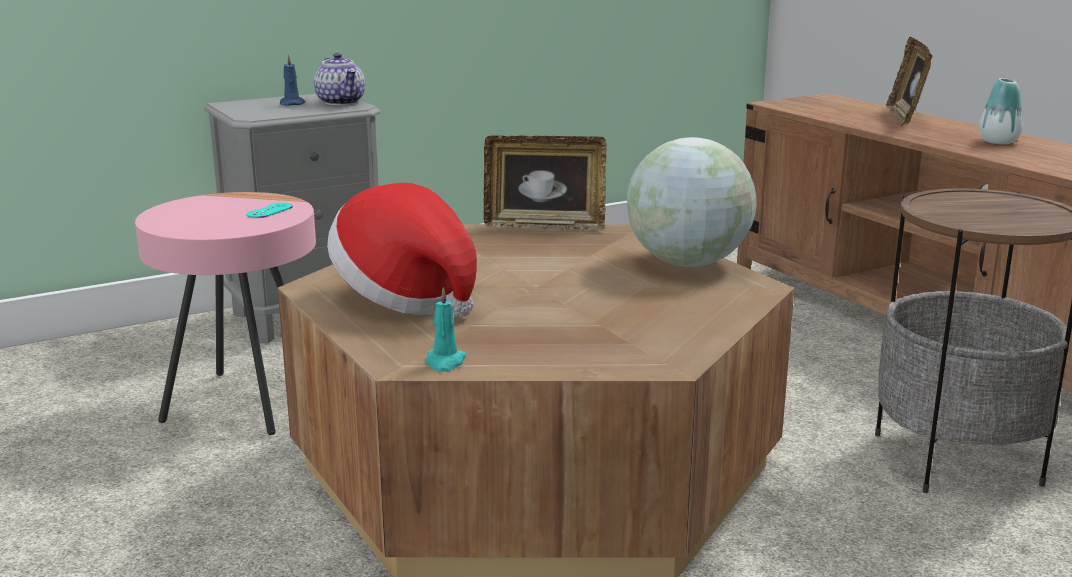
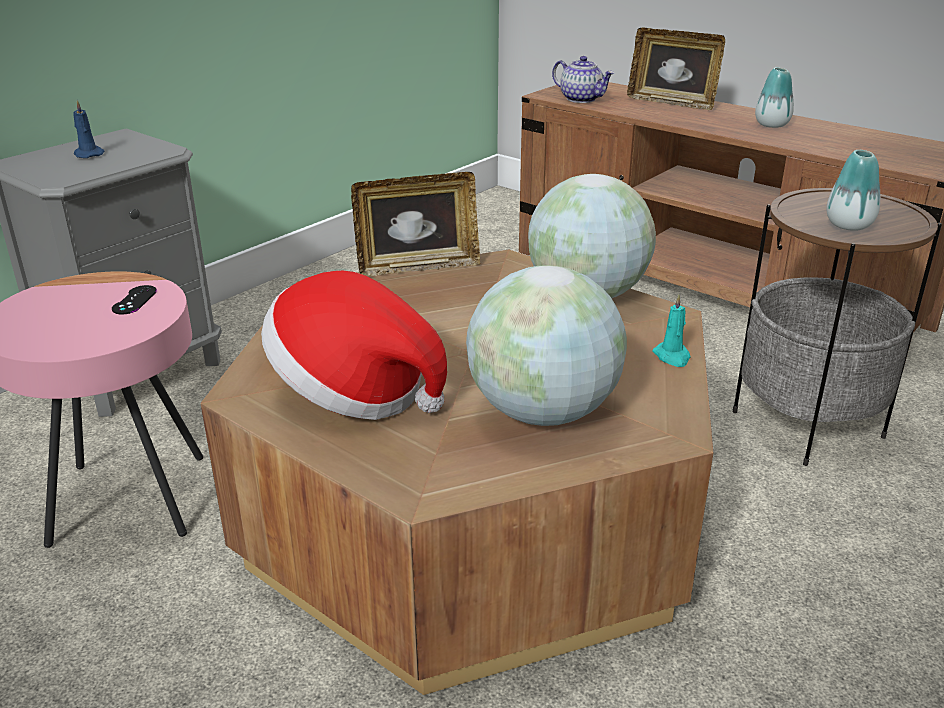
camera: 20 degrees left, 10 degrees up
turquoise game controller [246,203,293,218] -> black game controller [112,285,157,314]
teapot [314,53,365,105] -> teapot moved to [552,56,614,103]
turquoise candle [426,287,467,372] -> turquoise candle moved to [652,294,691,367]
picture frame [886,37,932,126] -> picture frame turned 45 degrees counterclockwise [627,28,725,110]
none -> globe [466,265,627,426]
none -> vase [827,150,880,231]

